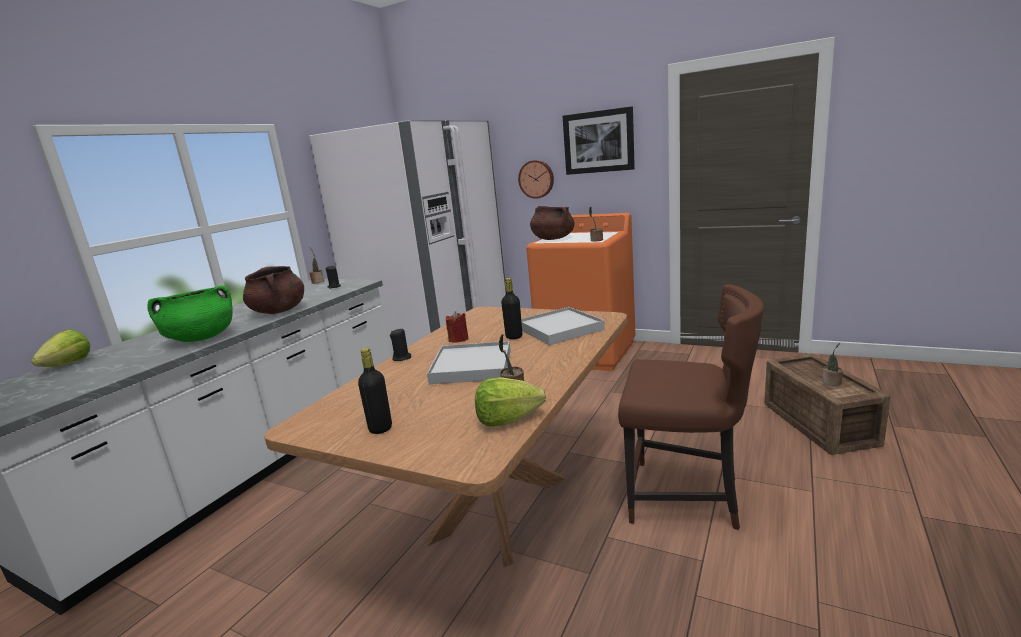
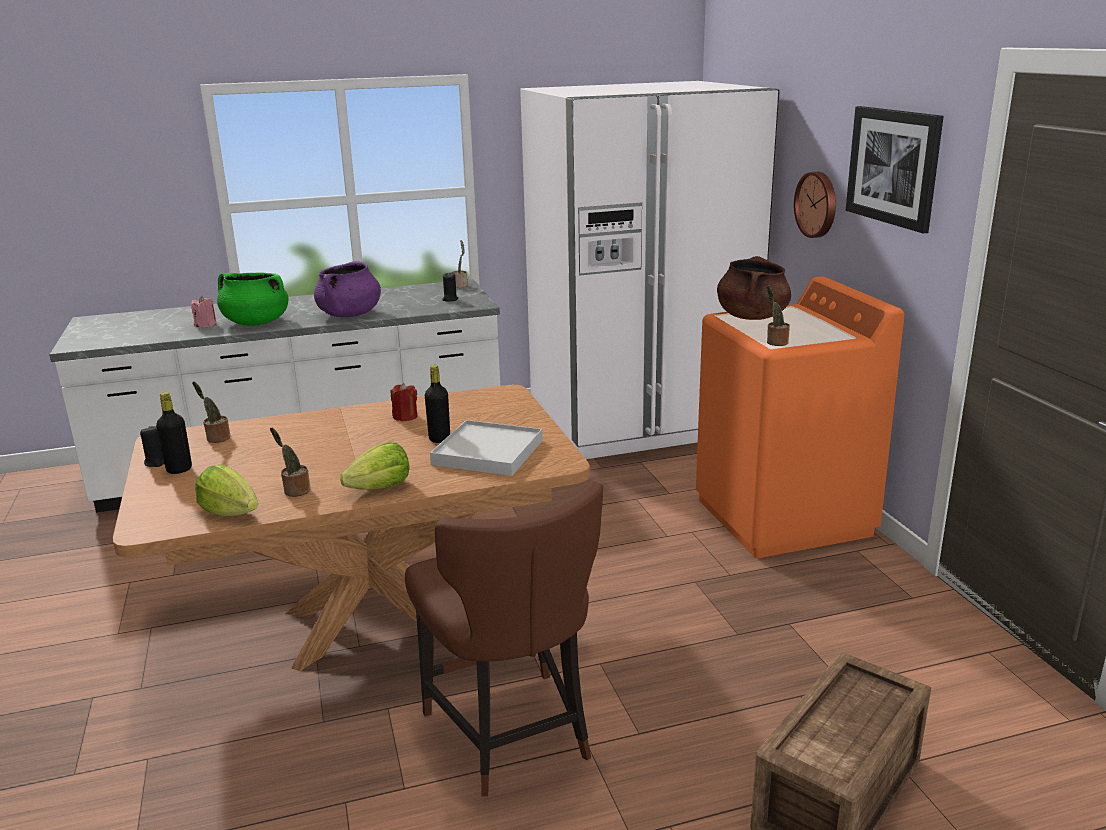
camera: 45 degrees right, 5 degrees up
lettuce [31,330,90,367] -> lettuce moved to [340,442,409,490]
brown cooking pot [243,266,304,314] -> purple cooking pot [314,261,381,317]
black candle [390,329,411,361] -> black candle moved to [140,426,164,467]
white tray [427,341,511,384] -> none
potted plant [822,343,843,386] -> potted plant moved to [192,381,231,443]
none -> pink candle [191,296,216,327]

